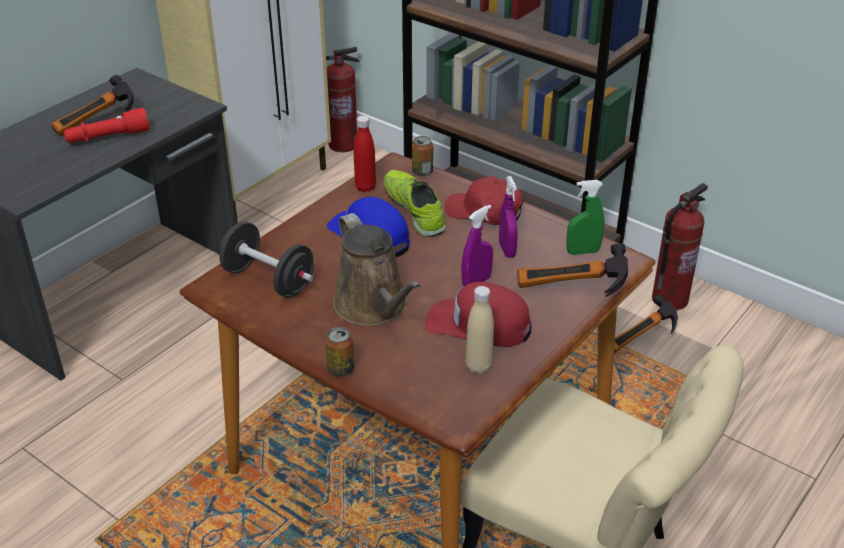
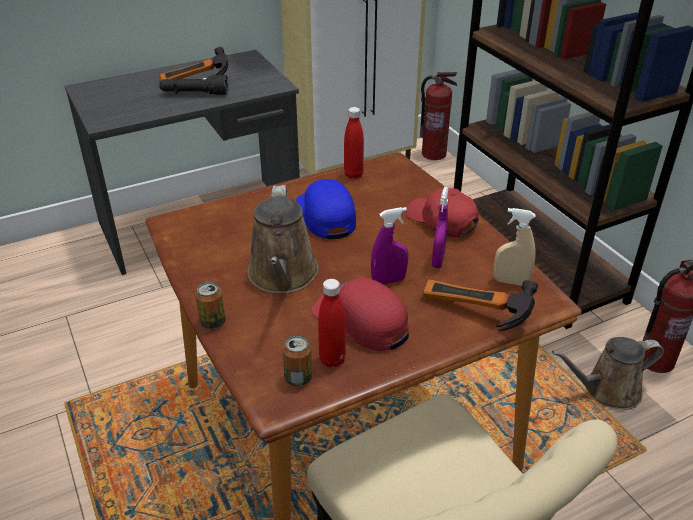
camera: 25 degrees right, 0 degrees up
red flashlight [64,108,150,143] -> black flashlight [160,75,228,95]
black dumbbell [219,221,314,298] -> none
shoe [383,170,446,237] -> none
can [412,136,433,176] -> can moved to [282,335,312,386]
beige bottle [466,286,494,374] -> red bottle [318,279,346,367]
green spray bottle [566,180,604,255] -> beige spray bottle [494,208,536,286]
hammer [614,294,678,354] -> brown watering can [552,337,664,410]

